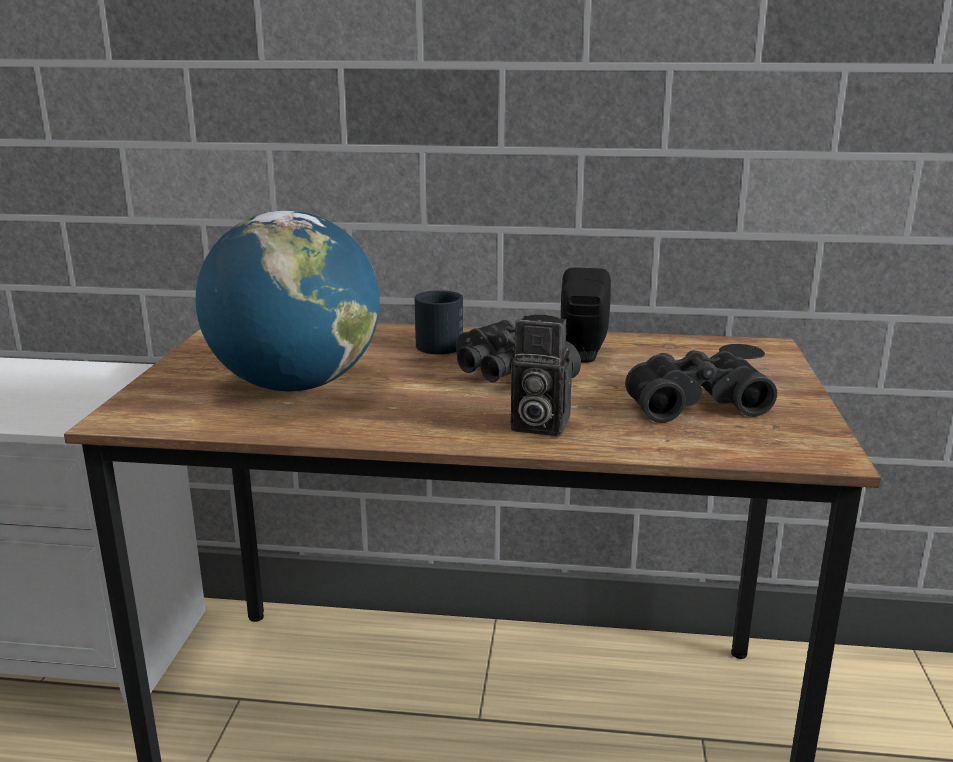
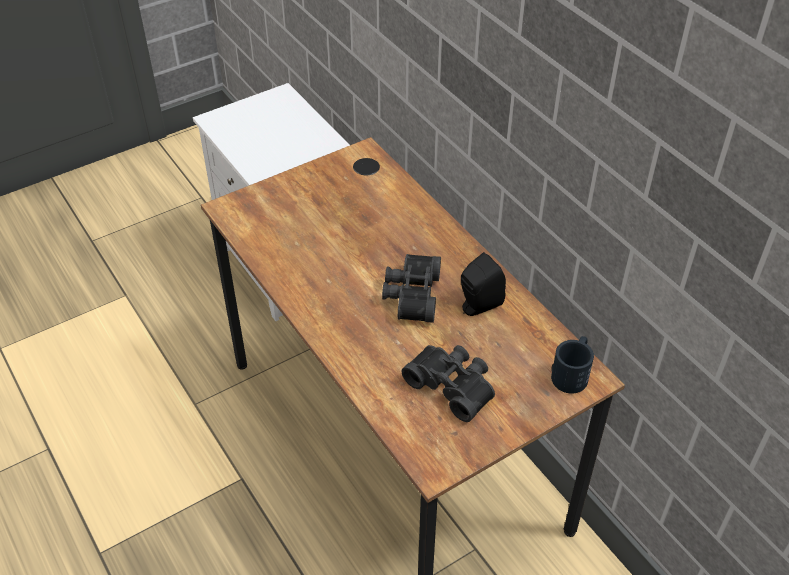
camera: 50 degrees right, 25 degrees up
globe [196,210,380,391] -> none
black mug [414,290,463,354] -> black mug moved to [551,336,594,393]
camera [510,315,573,436] -> none

